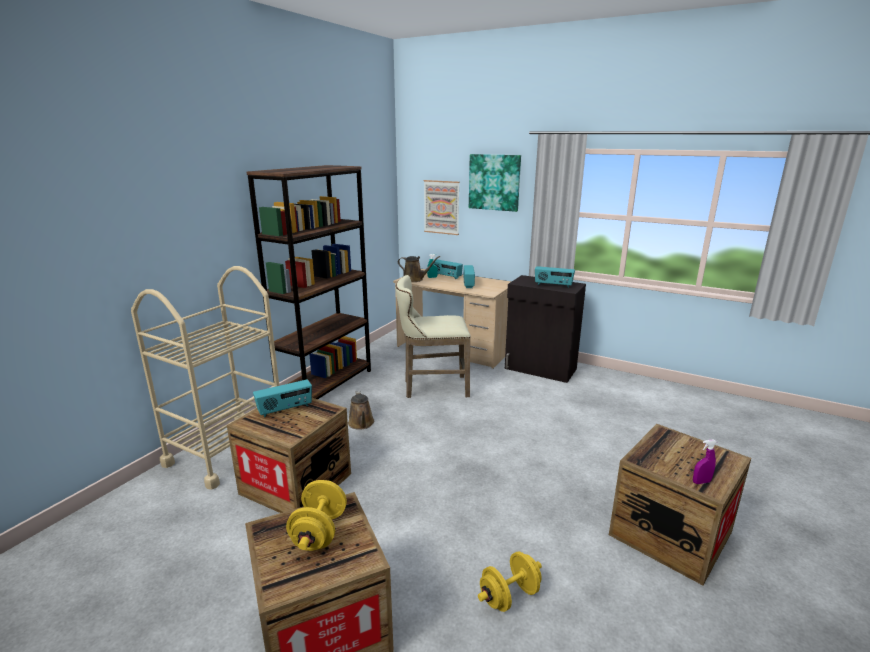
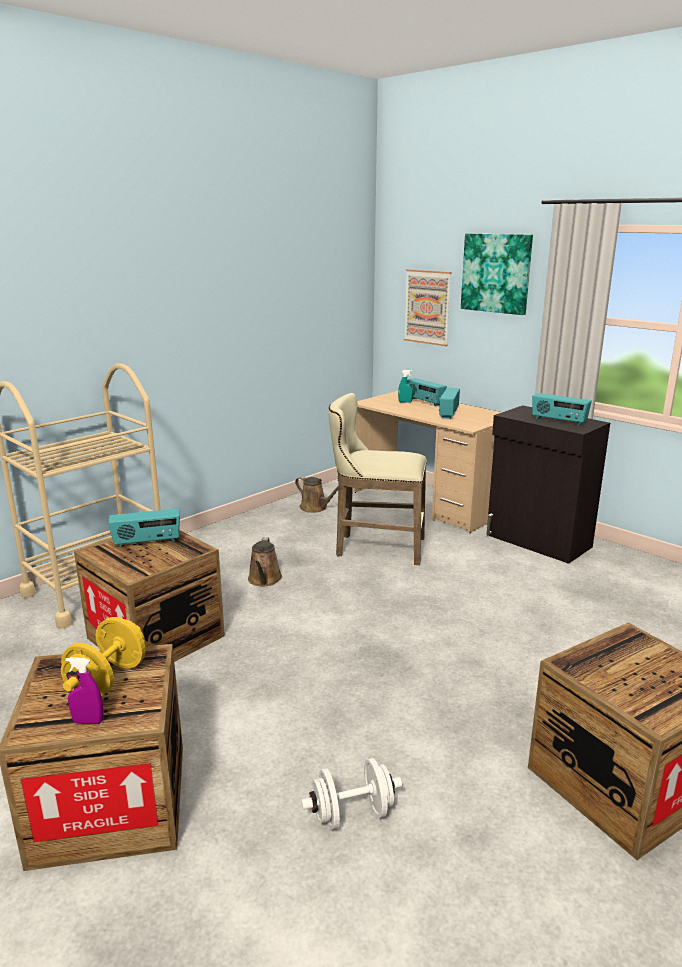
camera: 15 degrees right, 0 degrees up
brown bookcase [247,165,371,399] -> none
brown watering can [398,256,440,282] -> brown watering can moved to [295,476,338,513]
yellow dumbbell [478,551,542,612] -> white dumbbell [301,758,402,830]
purple spray bottle [693,439,717,484] -> purple spray bottle moved to [65,657,104,724]

